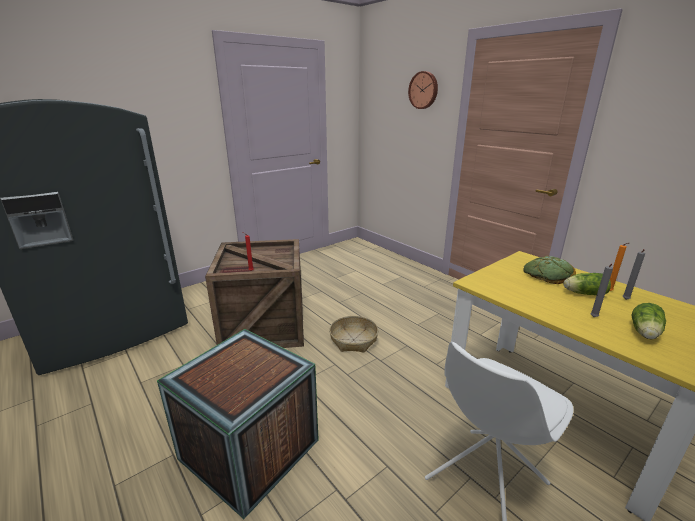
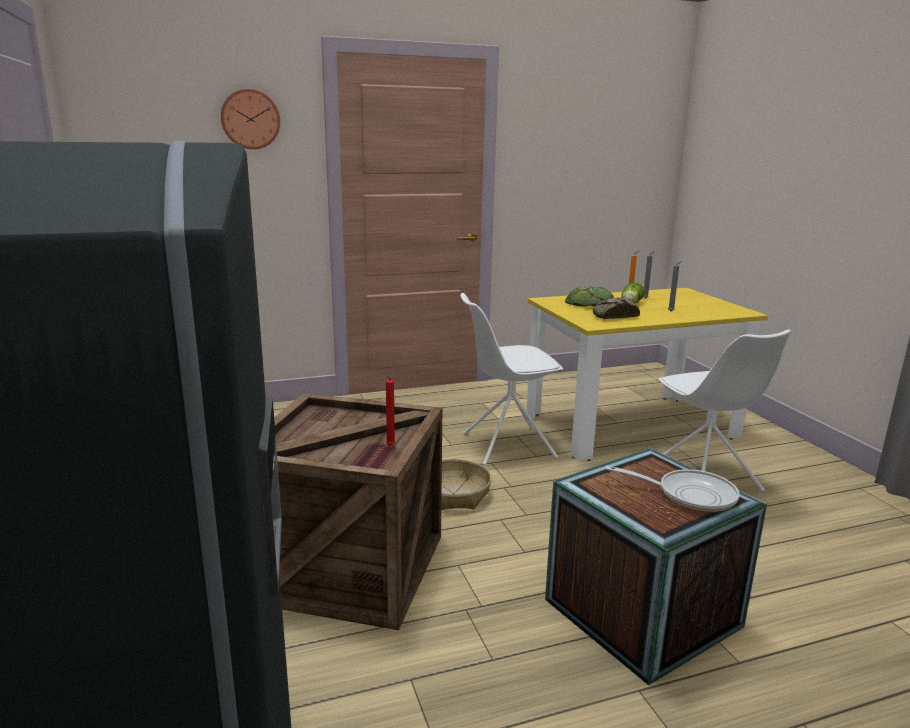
camera: 70 degrees left, 5 degrees down
lettuce [631,303,666,339] -> none
none -> white chair [460,293,563,466]
none -> bread [593,297,640,319]
none -> frying pan [605,466,739,512]

